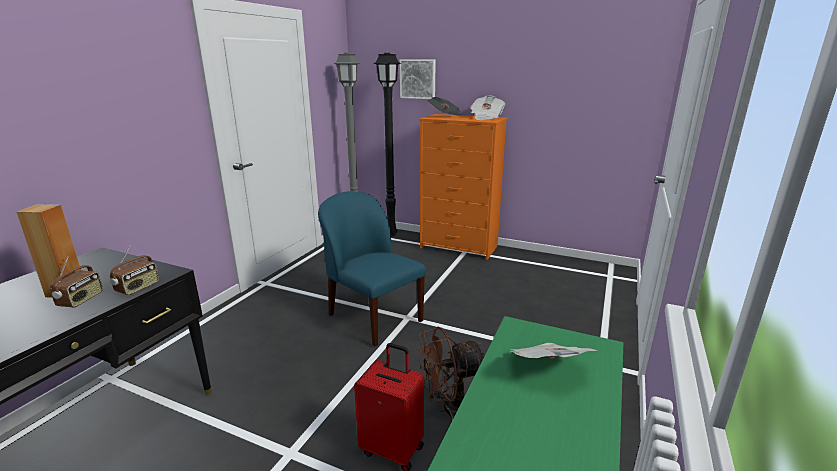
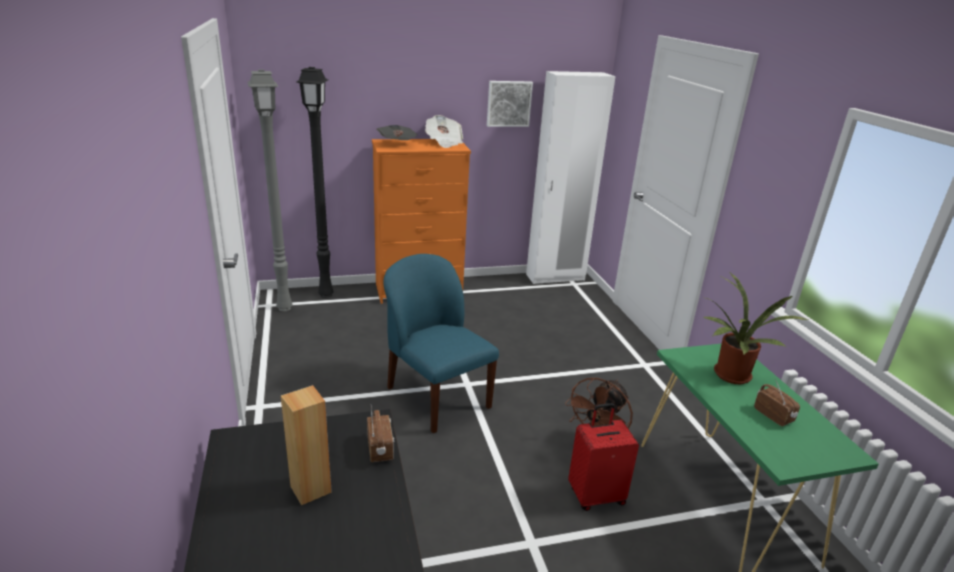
camera: 40 degrees left, 5 degrees up
radio [50,255,103,307] -> radio moved to [754,379,800,426]
blue chair [318,191,426,347] -> blue chair turned 45 degrees clockwise [383,254,499,434]
picture [400,60,436,99] -> picture moved to [487,81,533,127]
newspaper [510,343,597,359] -> potted plant [704,273,808,384]
none -> white wardrobe [526,71,615,284]

